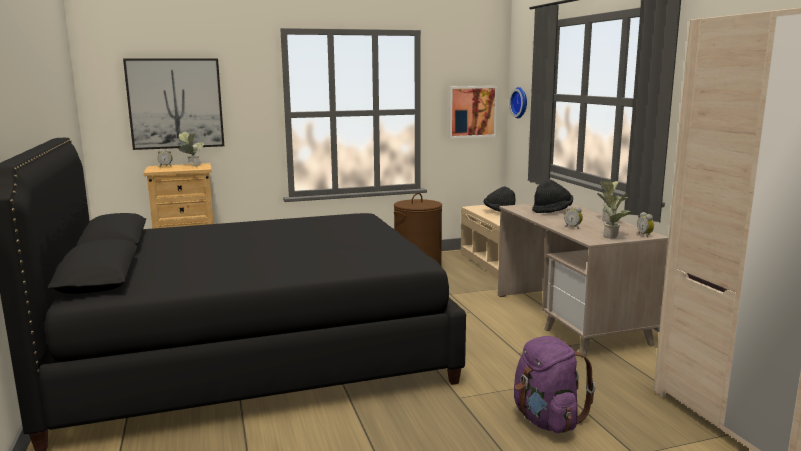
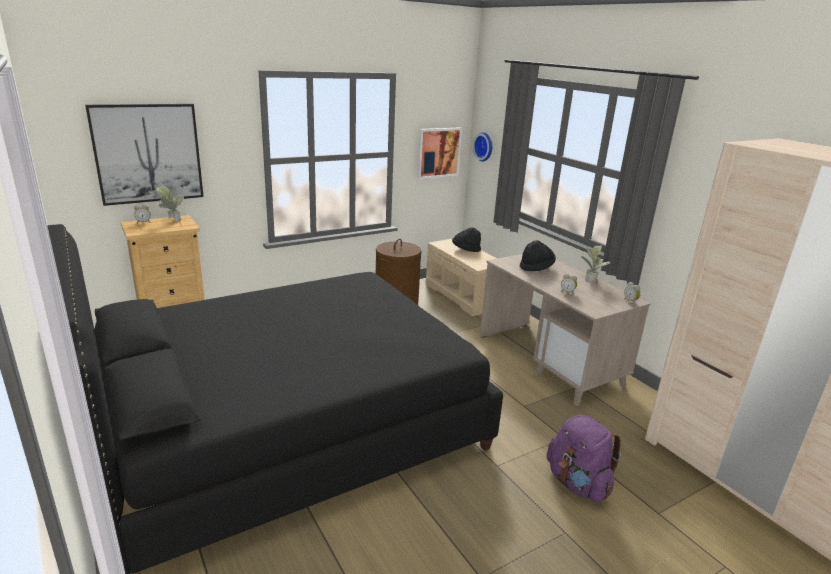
camera: 15 degrees left, 10 degrees up
potted plant [602,192,632,239] -> none

